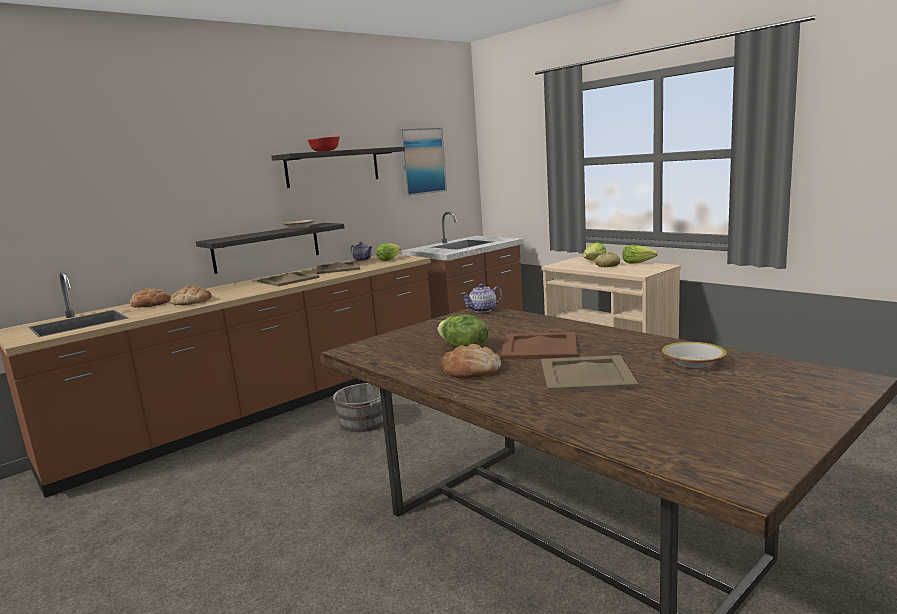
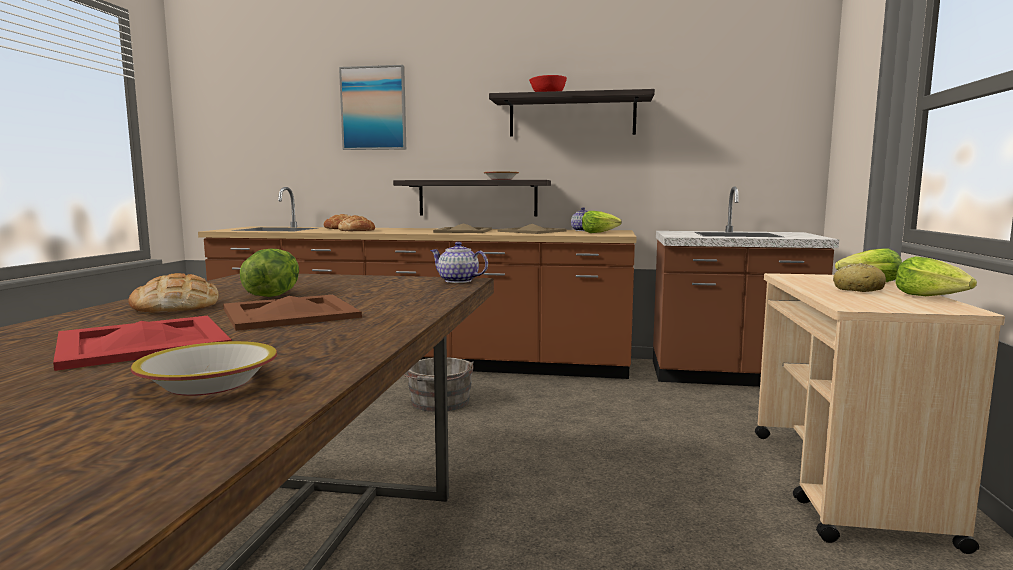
camera: 50 degrees right, 5 degrees down
picture [399,128,447,196] -> picture moved to [339,65,406,150]
beige tray [541,355,639,392] -> red tray [53,316,232,371]

